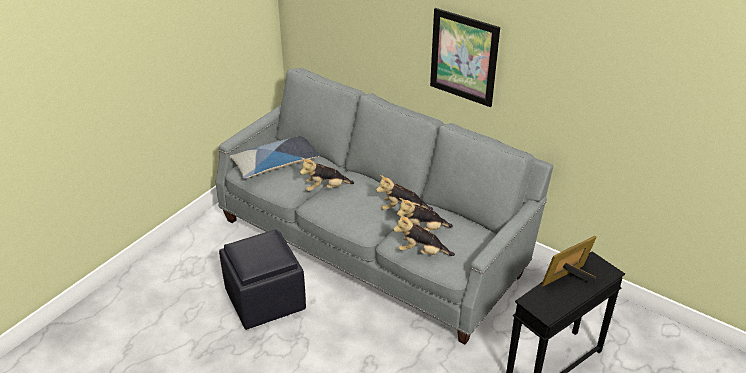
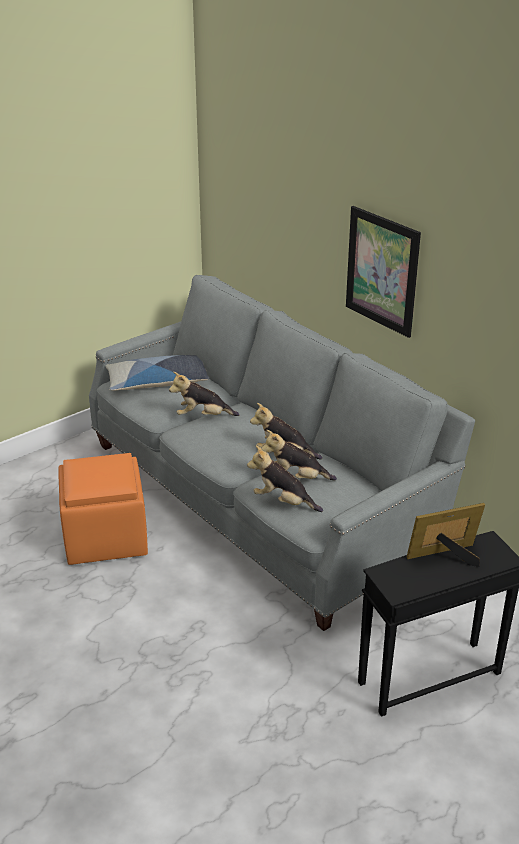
camera: 15 degrees right, 5 degrees down
black ottoman [219,229,306,330] -> orange ottoman [59,453,148,565]

